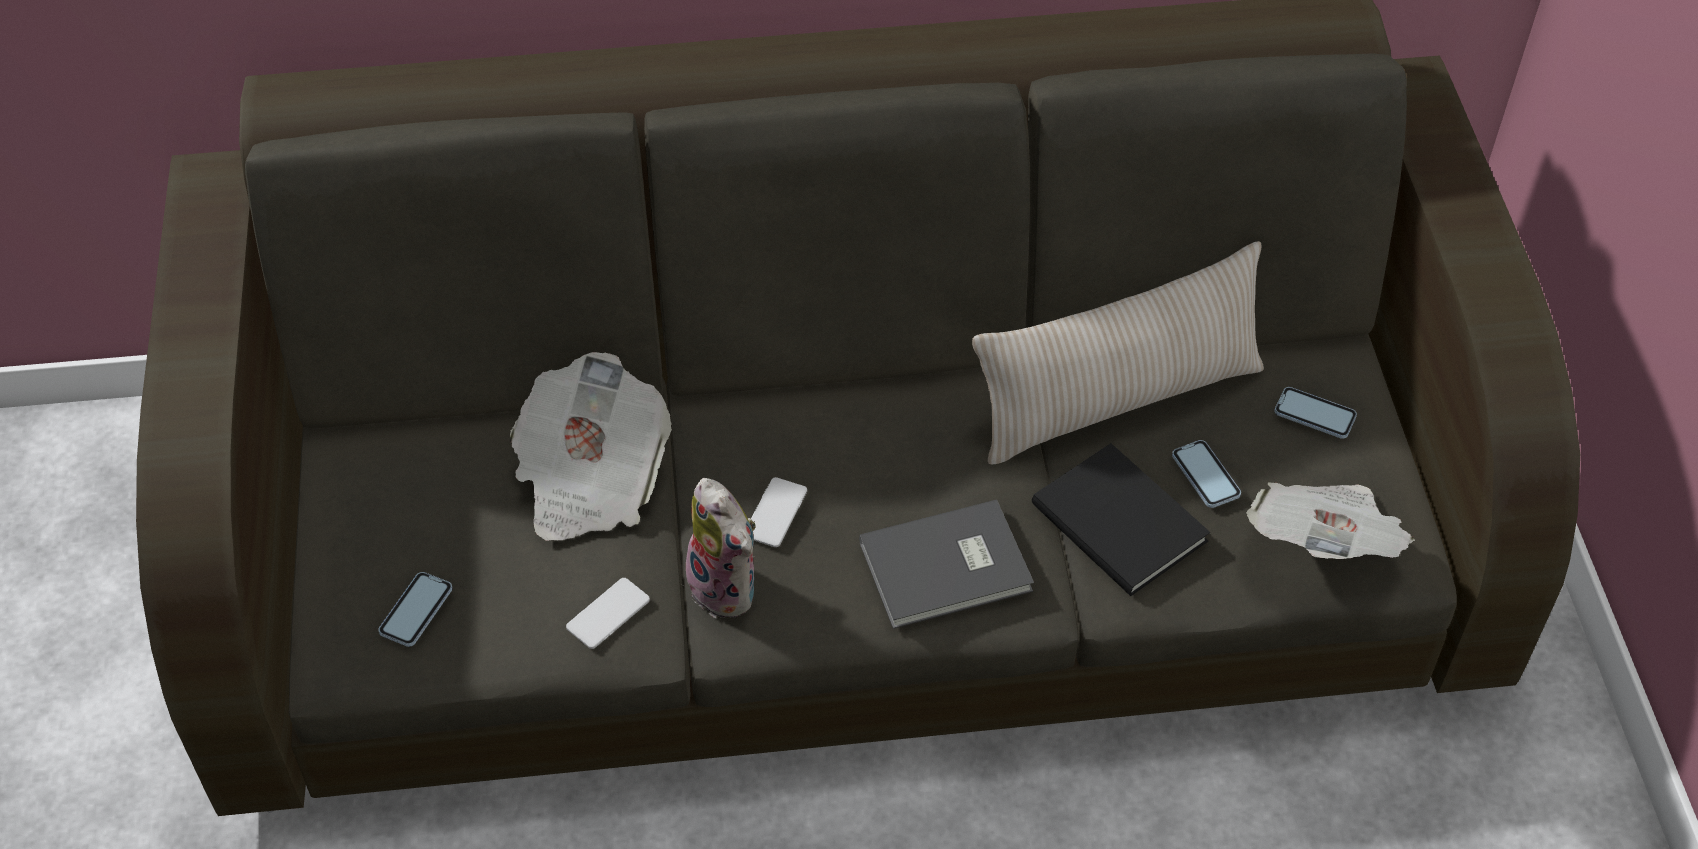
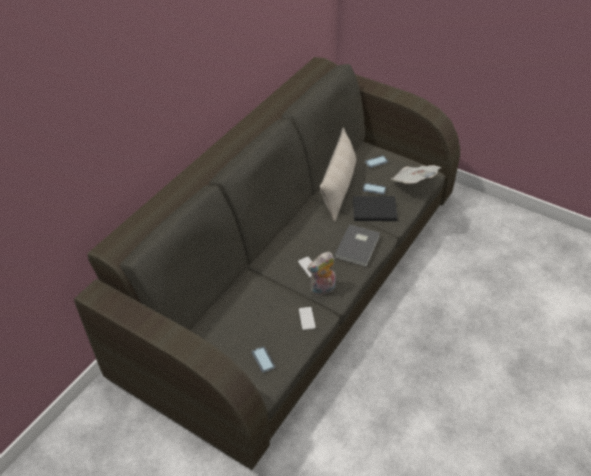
camera: 50 degrees left, 5 degrees down
newspaper [510,352,672,541] -> none
plush toy [683,478,755,618] -> plush toy turned 150 degrees clockwise [307,252,336,296]

